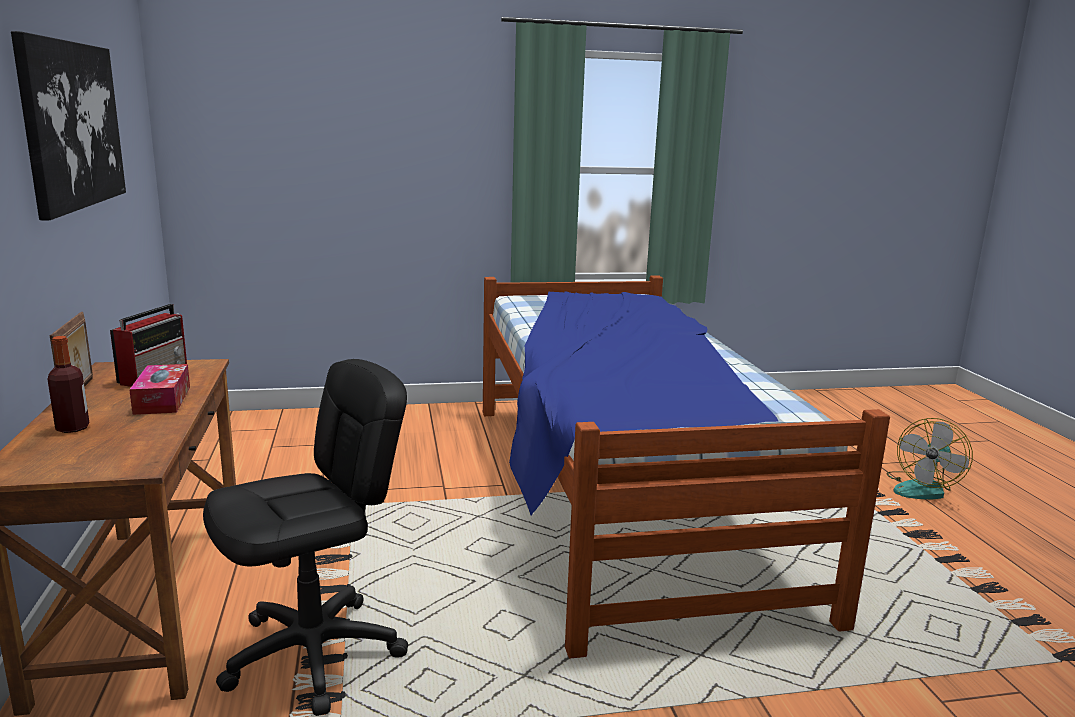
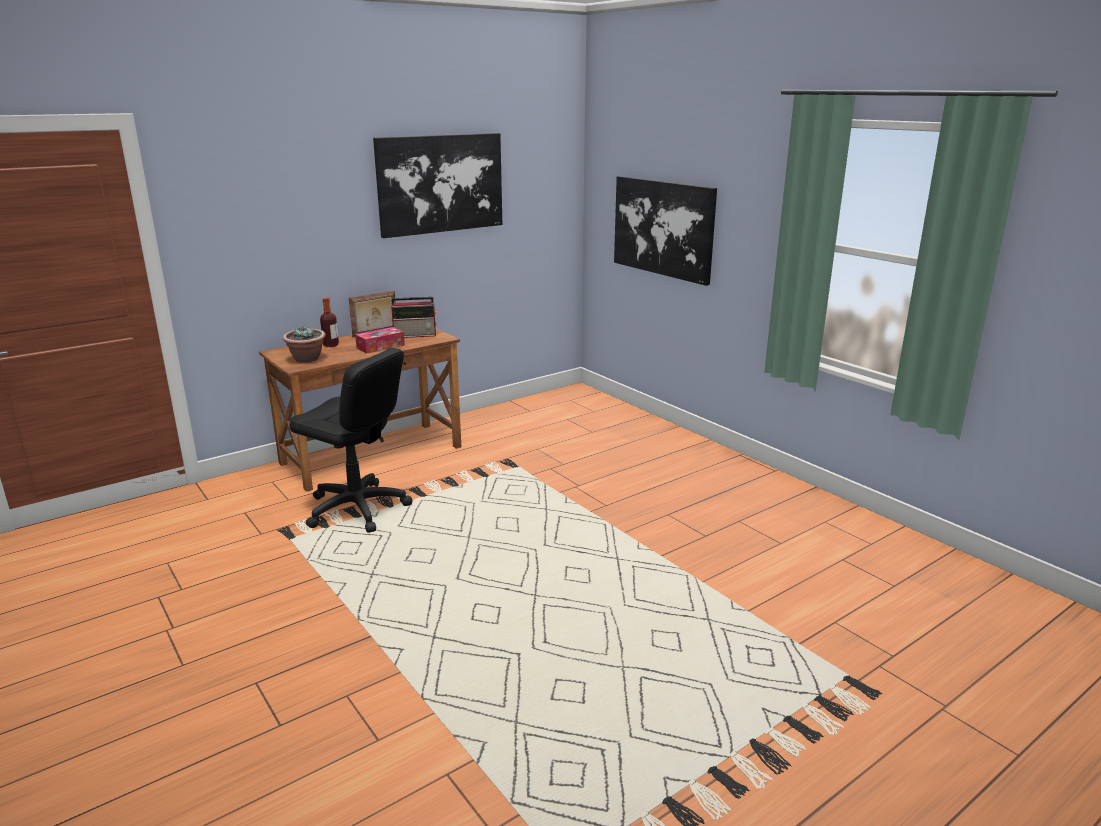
camera: 65 degrees right, 5 degrees up
bed [483,276,890,658] -> none
fan [887,418,973,499] -> none
none -> potted plant [283,326,326,363]
none -> picture [614,176,717,286]

